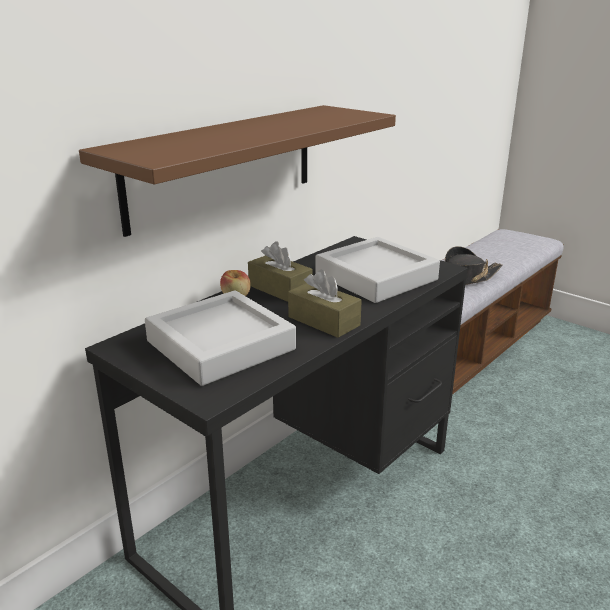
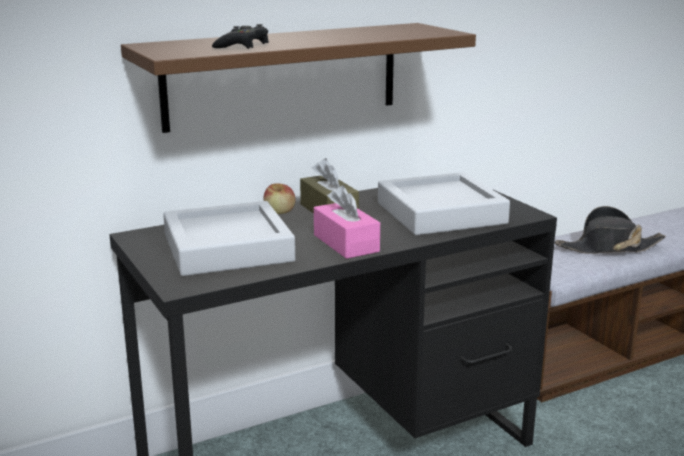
camera: 20 degrees right, 5 degrees down
brown tissue box [288,269,362,338] -> pink tissue box [314,185,380,259]
none -> black game controller [212,24,269,49]

